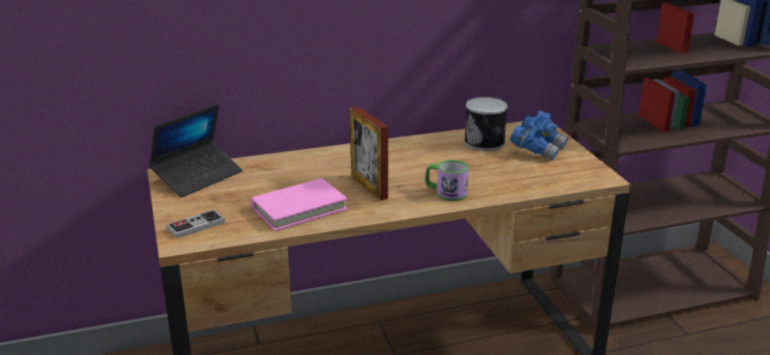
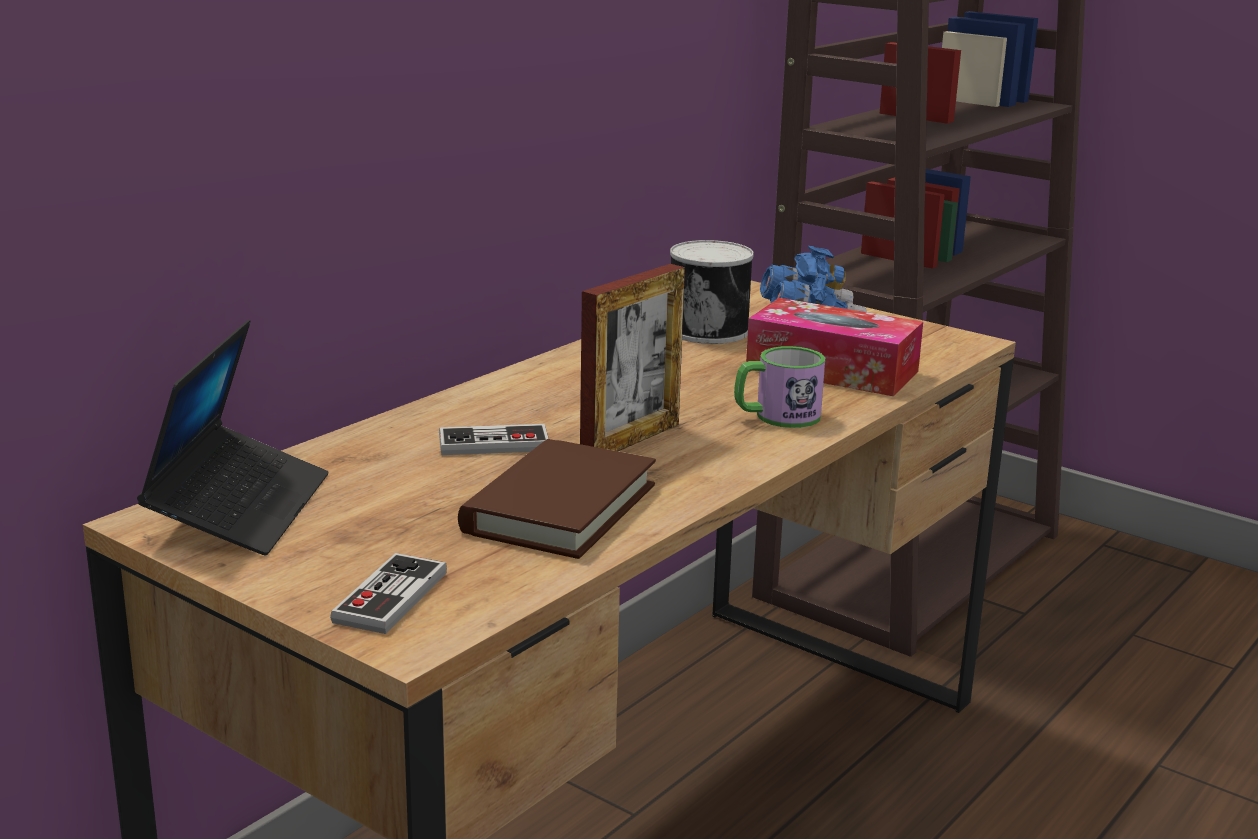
camera: 35 degrees left, 5 degrees down
pink book [251,178,348,231] -> brown book [458,439,656,559]
picture frame [350,106,388,200] -> picture frame turned 75 degrees counterclockwise [580,264,685,451]
none -> game controller [439,424,549,455]
none -> tissue box [746,298,923,396]

